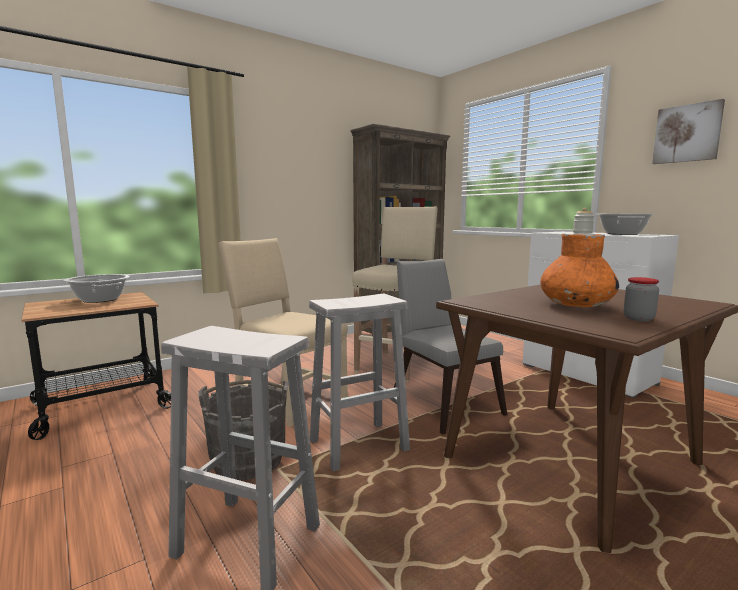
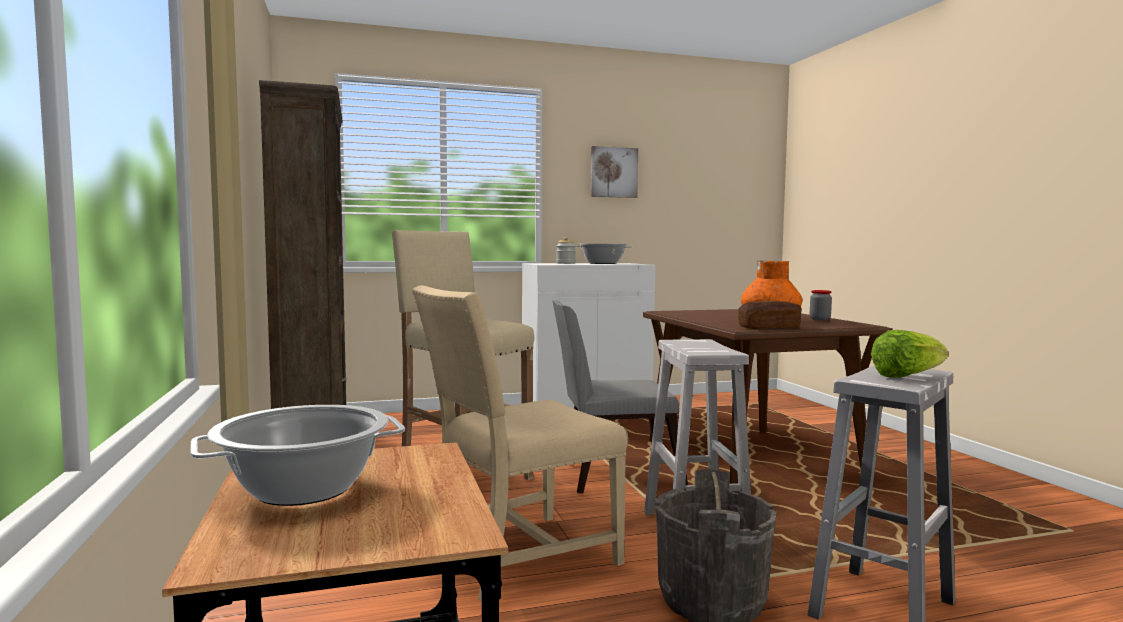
camera: 70 degrees left, 5 degrees down
none -> bread [738,301,802,329]
none -> lettuce [871,330,948,378]

